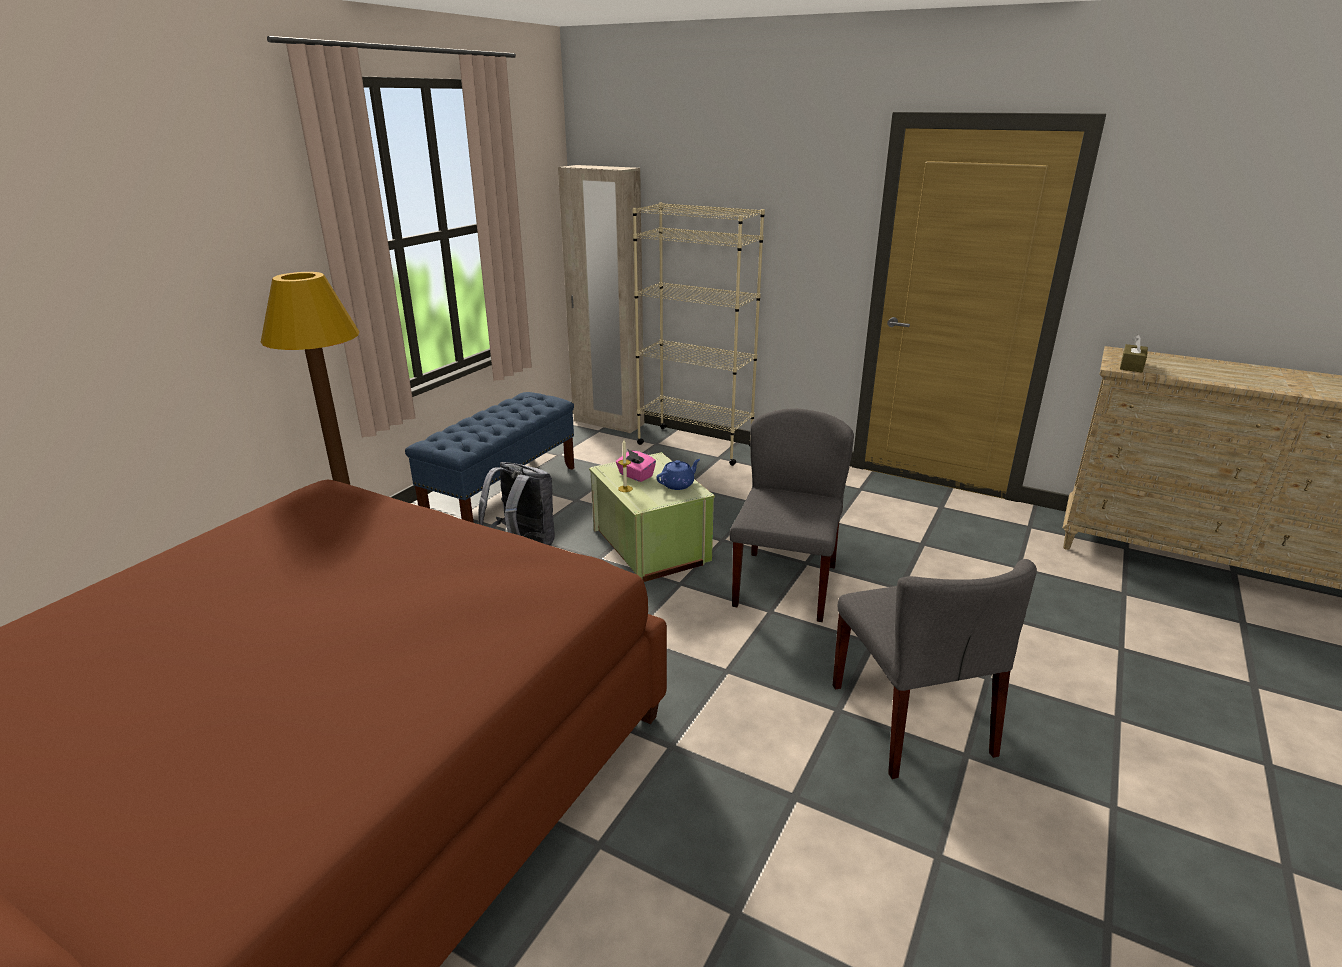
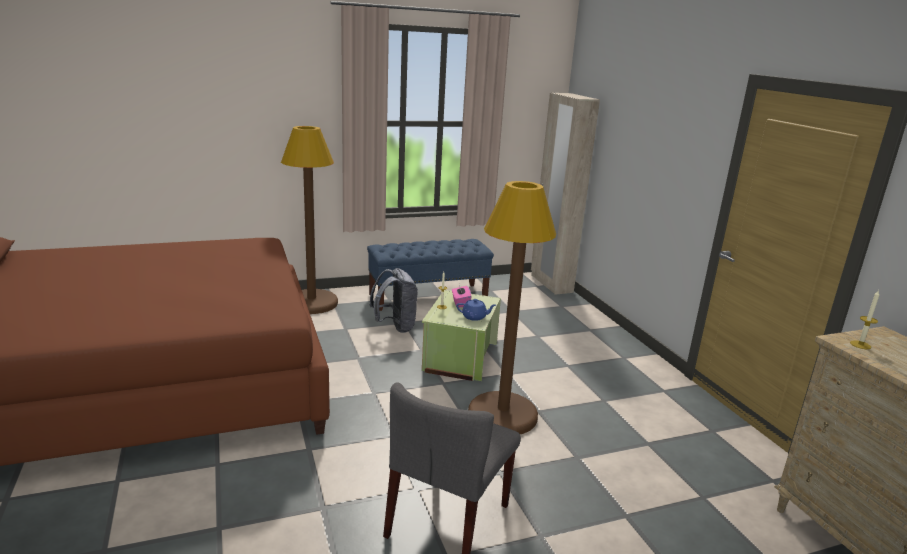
camera: 40 degrees right, 5 degrees down
beige bookcase [633,202,765,466] -> none
grey chair [730,409,854,622] -> brown floor lamp [468,181,556,434]
brown tissue box [1120,334,1148,372] -> candle [850,290,879,349]

